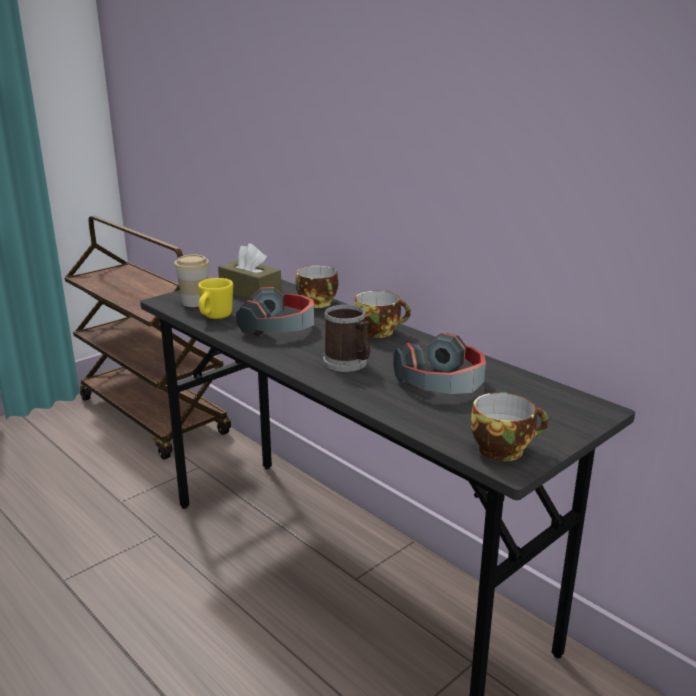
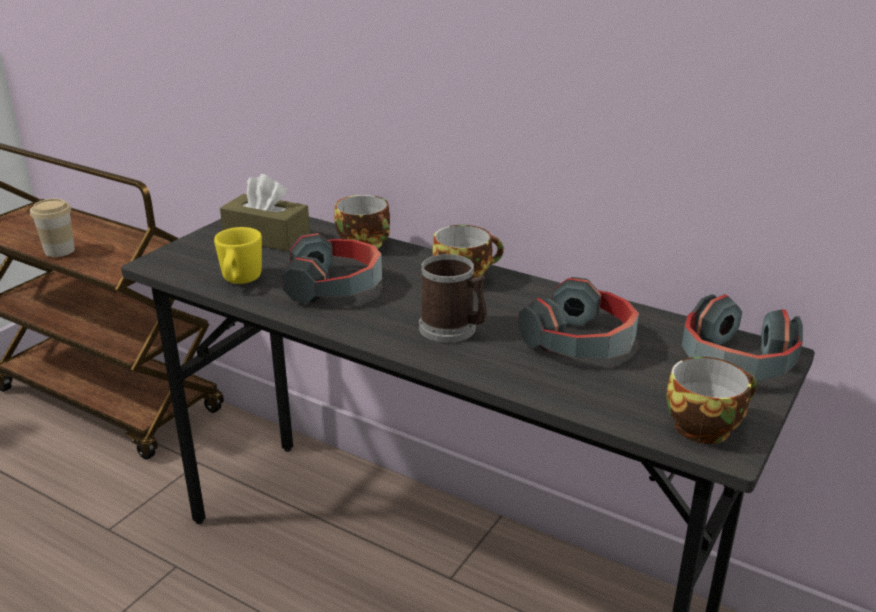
camera: 15 degrees left, 5 degrees up
cup [174,255,210,307] -> cup moved to [30,199,75,257]
none -> headphones [682,294,803,382]

